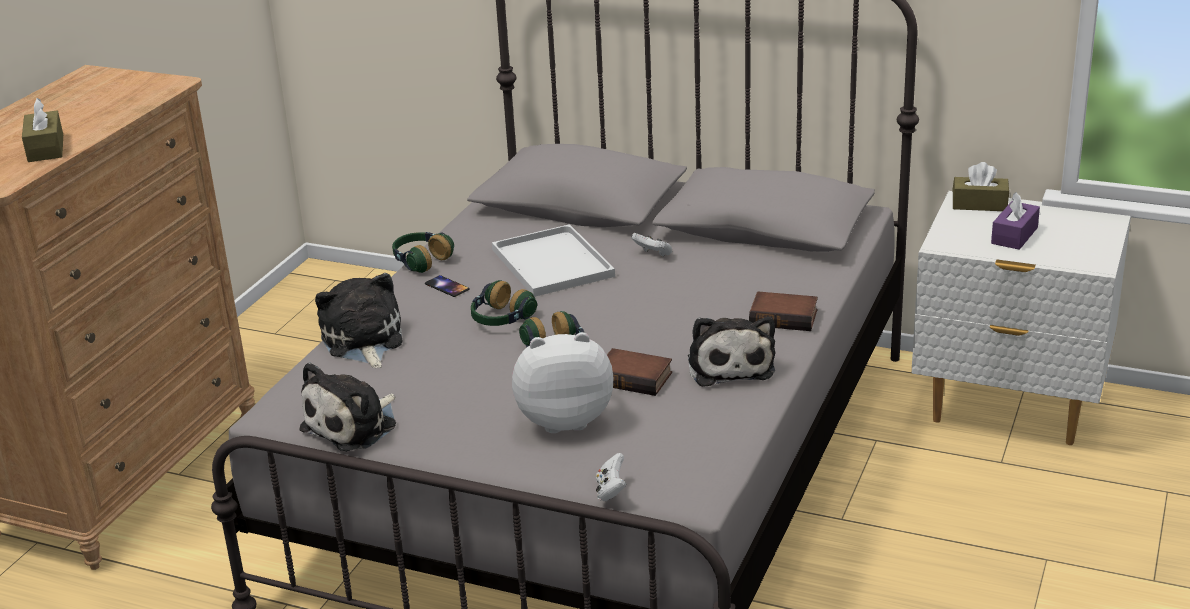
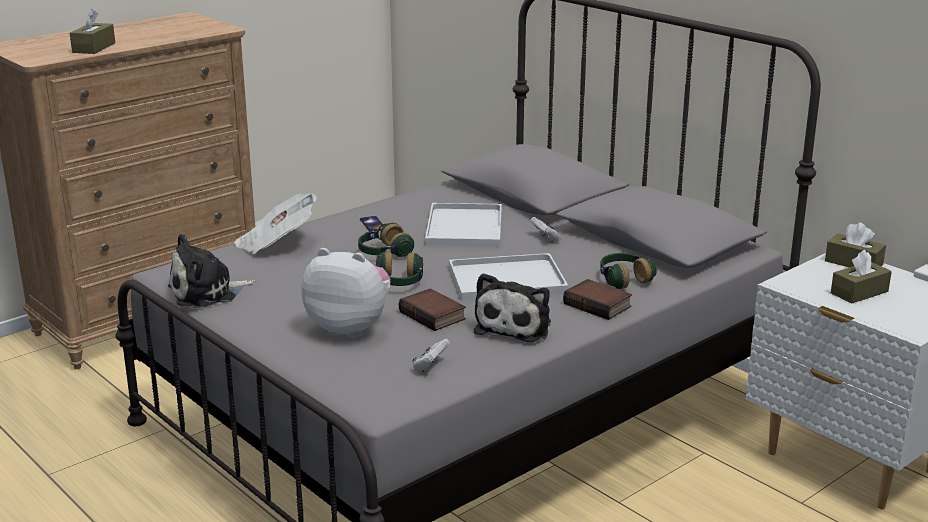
camera: 25 degrees right, 5 degrees down
plush toy [315,273,402,369] -> newspaper [234,193,317,254]
headphones [392,232,454,273] -> headphones moved to [600,253,657,289]
white game controller [596,453,627,501] -> white game controller moved to [412,339,450,372]
purple tissue box [991,192,1040,250] -> brown tissue box [831,250,892,303]
none -> white tray [449,253,568,300]

